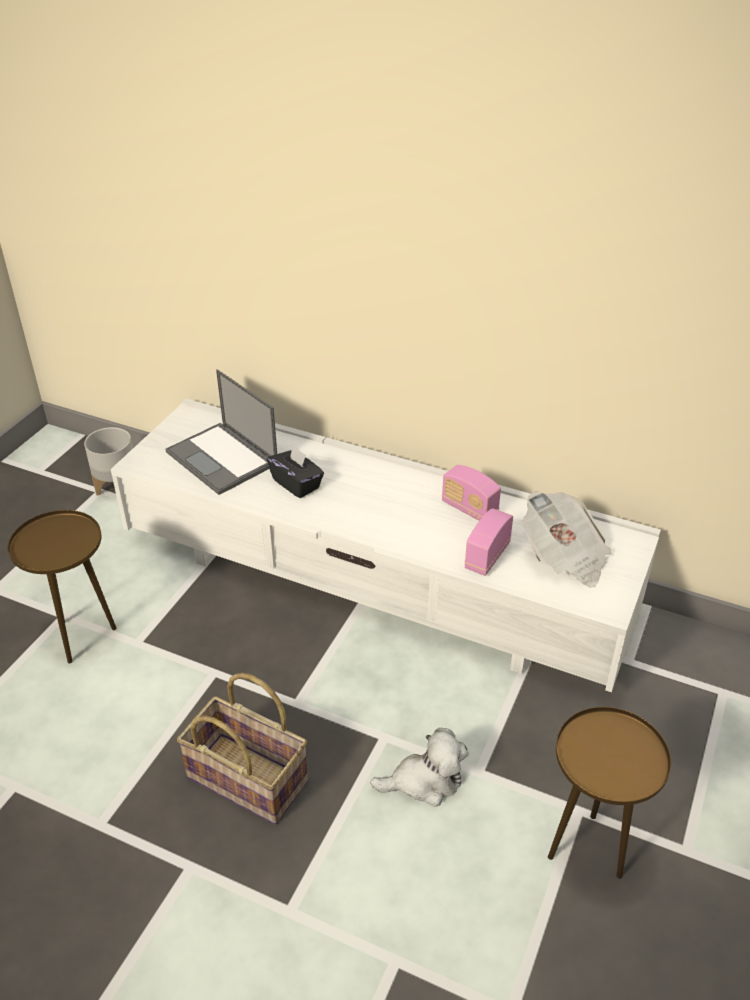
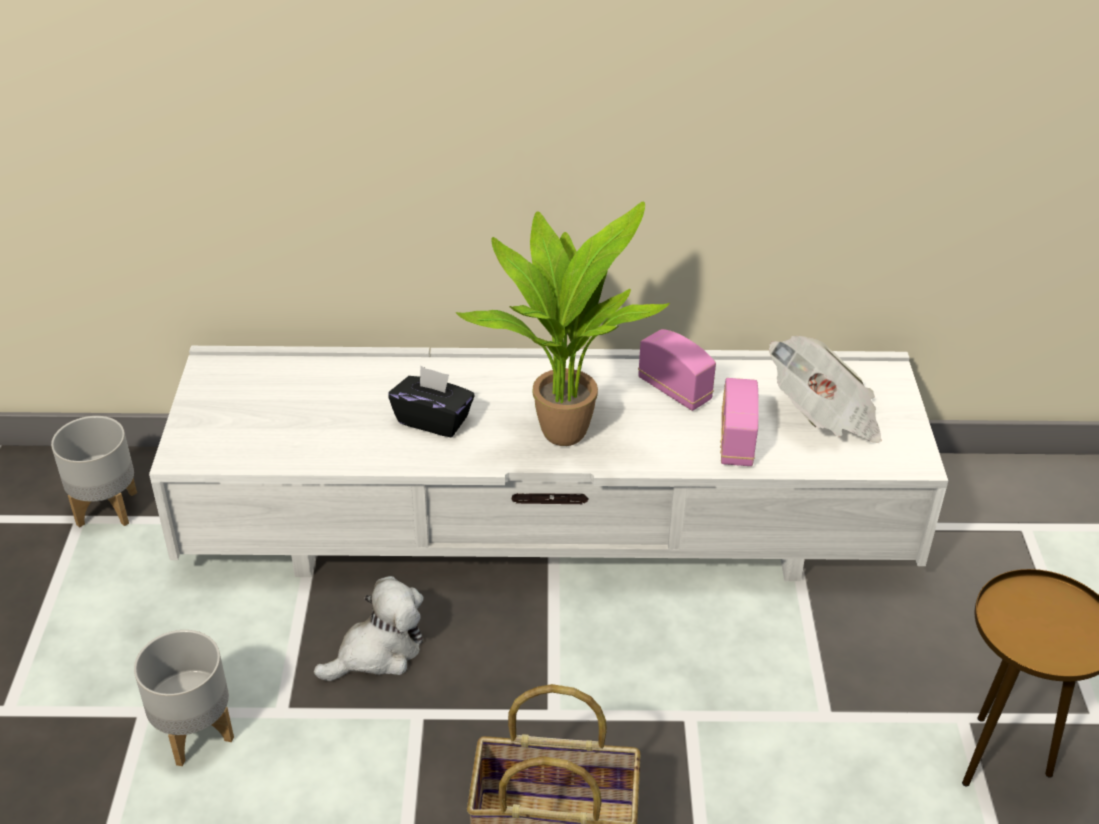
camera: 25 degrees left, 0 degrees up
brown side table [8,510,117,663] -> grey planter [134,630,234,766]
laptop [165,369,277,495] -> none
plush toy [370,728,469,807] -> plush toy moved to [314,576,424,681]
radio [442,465,501,521] -> radio turned 150 degrees counterclockwise [638,329,716,411]
none -> potted plant [456,202,670,446]

